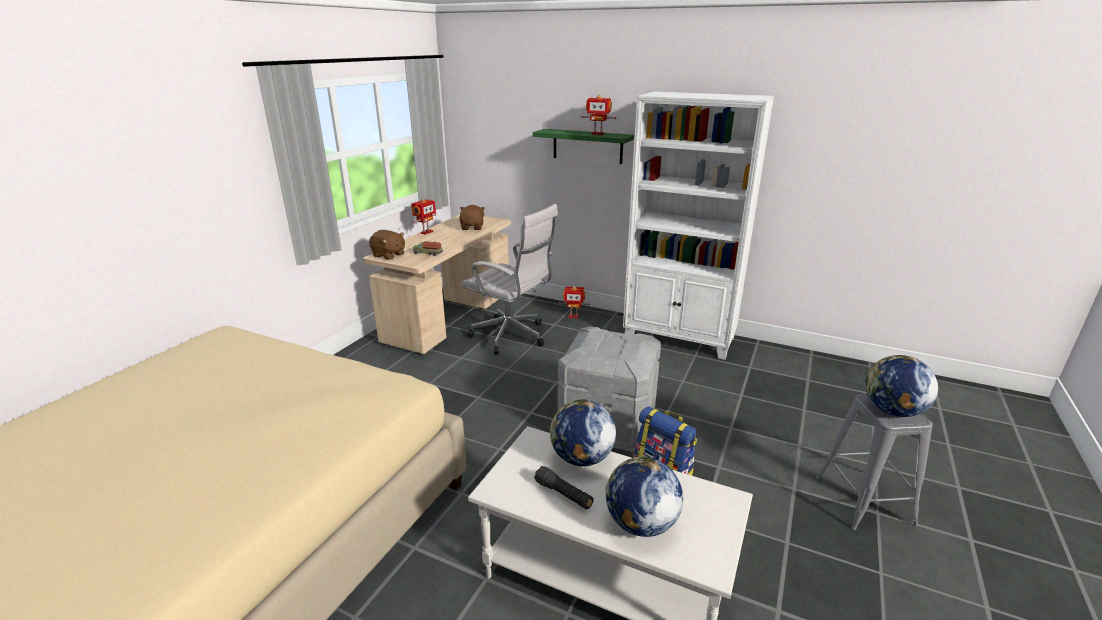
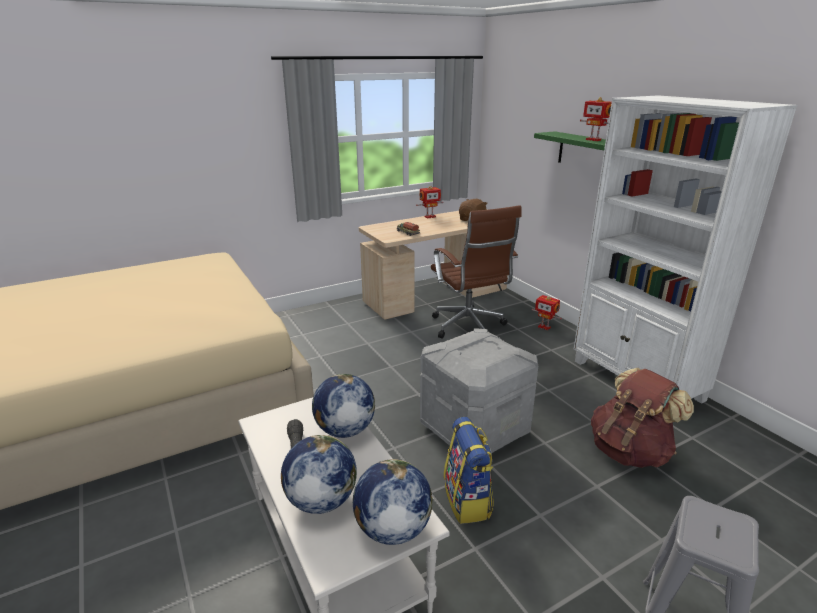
camera: 35 degrees right, 0 degrees up
brown plush toy [369,230,405,260] -> none
white office chair [461,204,558,355] -> brown office chair [431,205,522,339]
globe [865,355,938,417] -> globe moved to [353,459,433,545]
none -> brown backpack [591,368,694,468]

